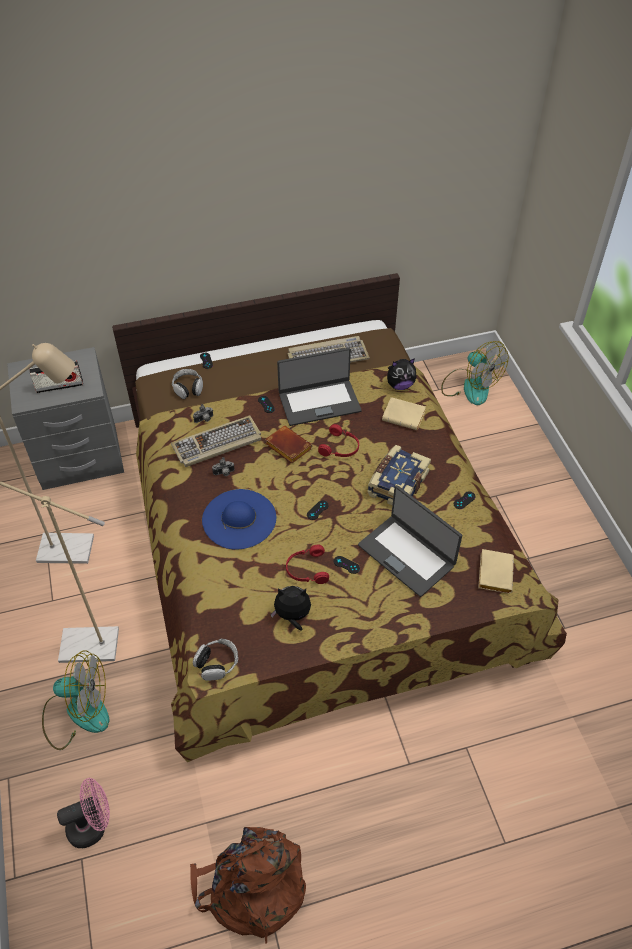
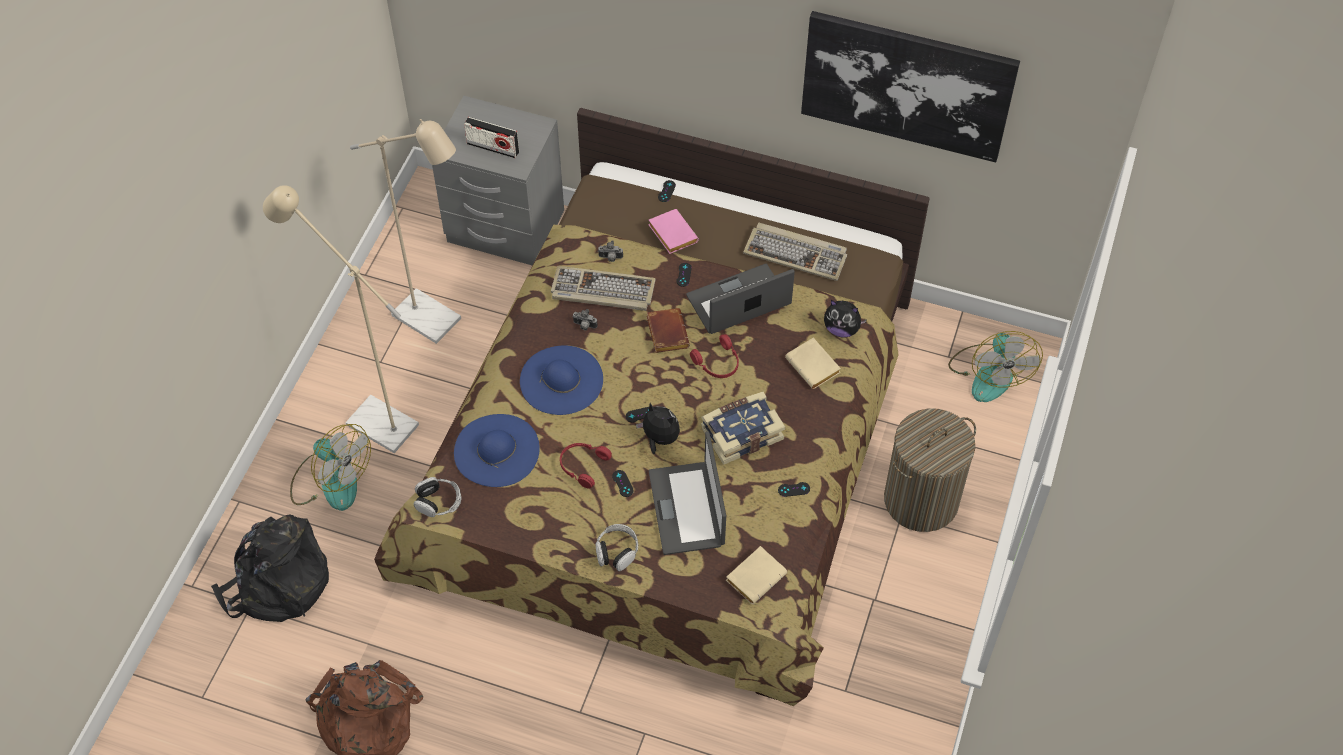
camera: 35 degrees right, 5 degrees up
pink fan [57,778,110,848] -> black backpack [211,515,329,622]
headphones [172,369,203,399] -> headphones moved to [596,524,638,571]
plush toy [271,586,311,630] -> plush toy moved to [636,403,680,454]
laptop [277,348,361,426] -> laptop turned 135 degrees clockwise [686,264,795,334]
none -> blue hat [454,414,540,487]
none -> pink book [648,209,699,254]
none -> picture [801,11,1020,163]
none -> laundry basket [884,408,976,532]

